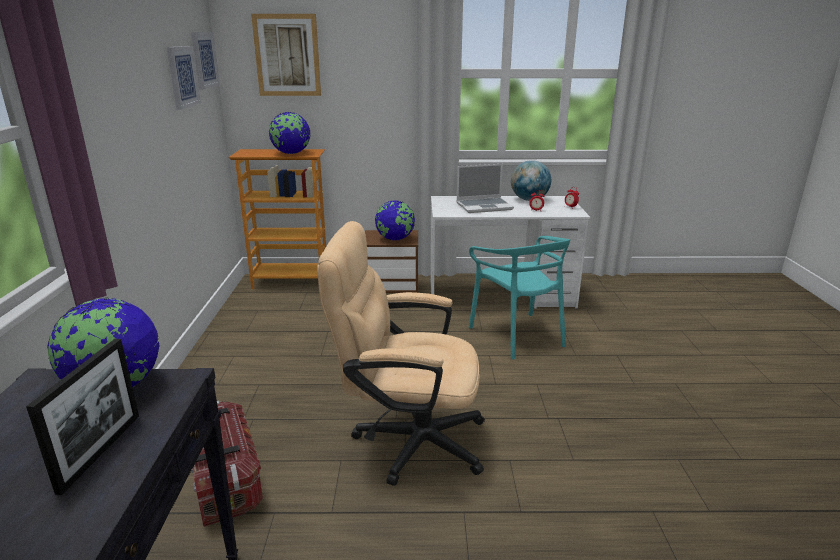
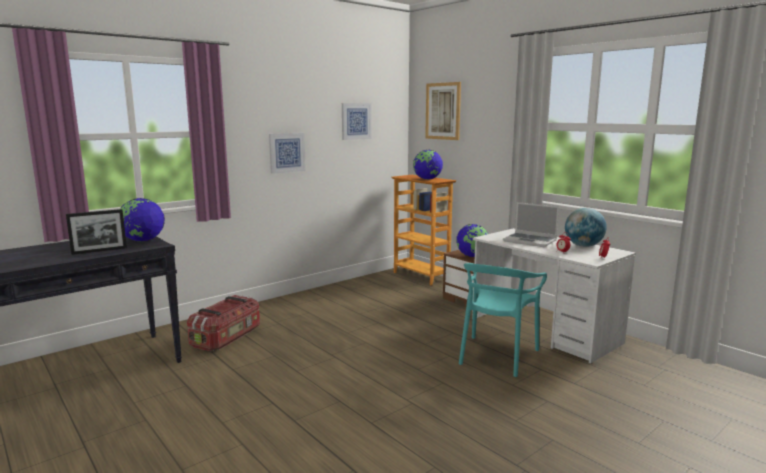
camera: 50 degrees right, 10 degrees down
picture [191,32,220,89] -> picture moved to [269,133,306,174]
beige office chair [317,221,485,486] -> none

